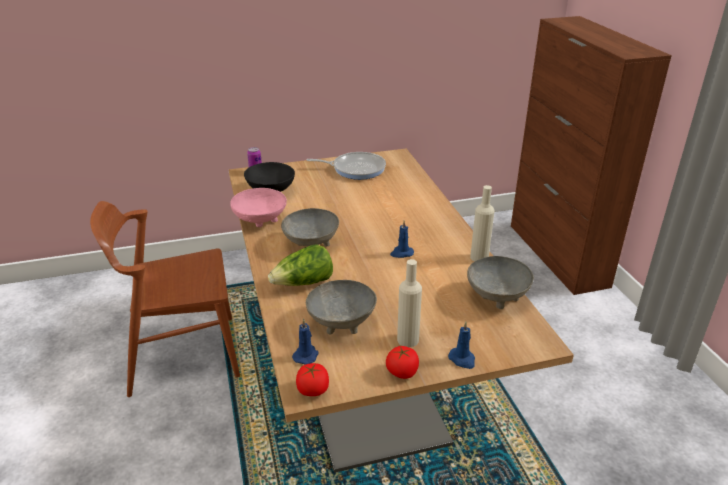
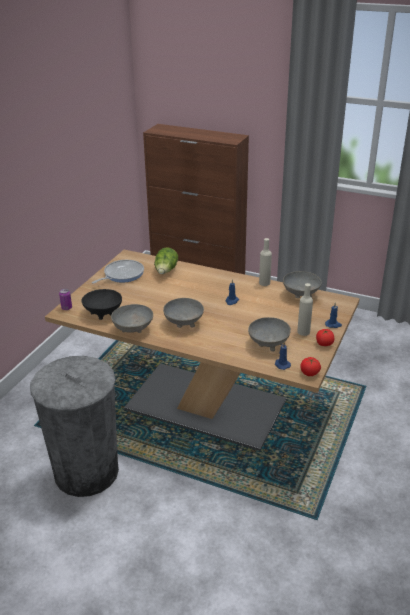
camera: 50 degrees left, 0 degrees up
brown chair [90,201,240,397] -> grey trash can [30,356,119,497]
pink bowl [230,188,287,227] -> grey bowl [111,304,153,333]
lettuce [268,244,333,286] -> lettuce moved to [154,247,178,274]

